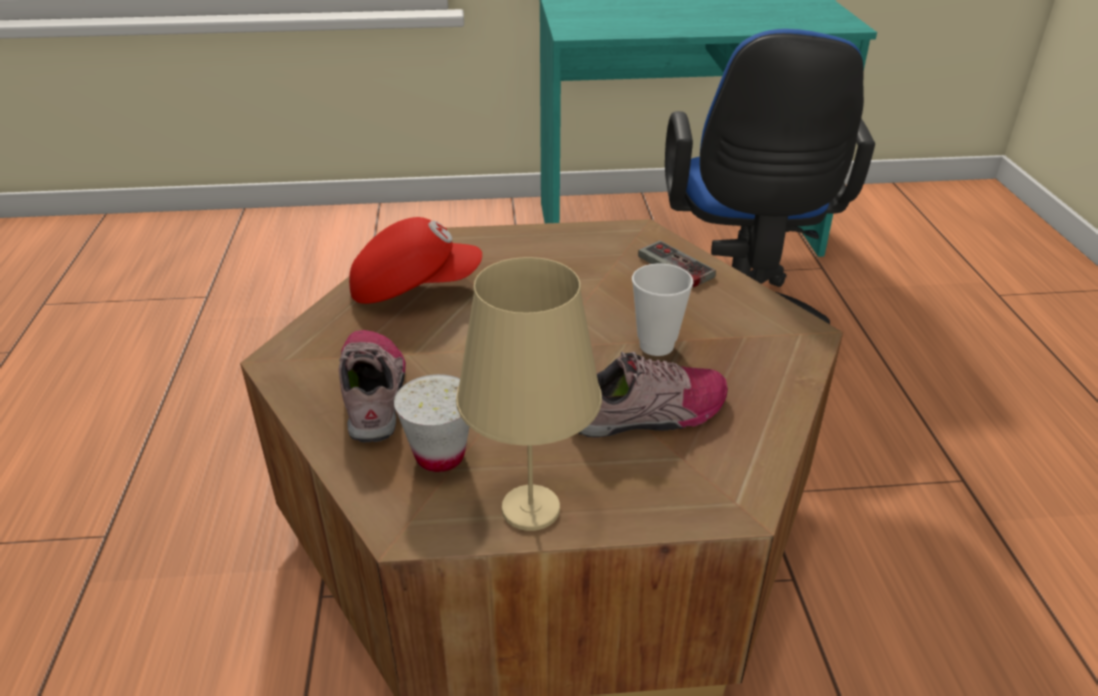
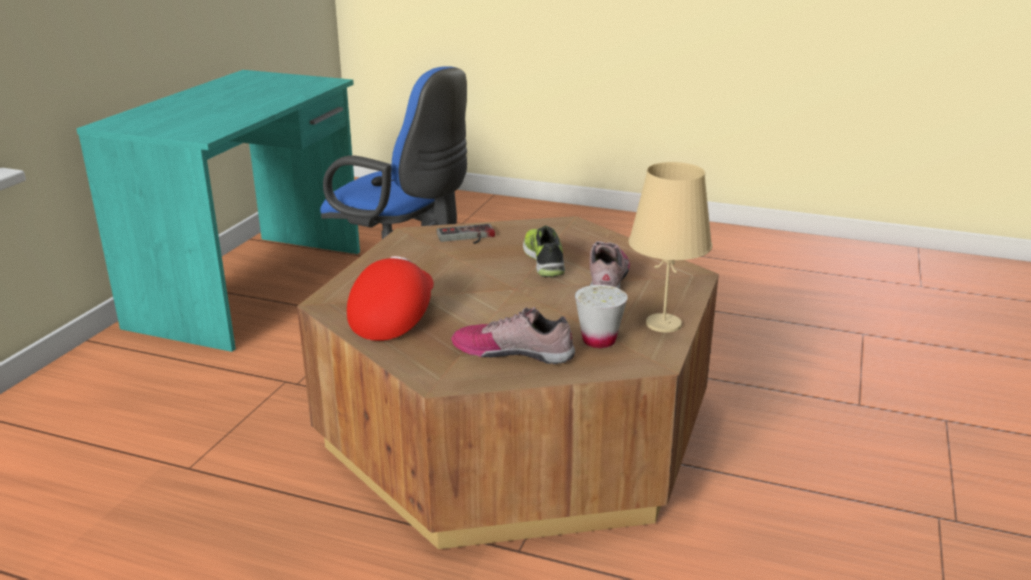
camera: 65 degrees left, 10 degrees down
cup [632,263,693,356] -> shoe [523,226,565,277]

